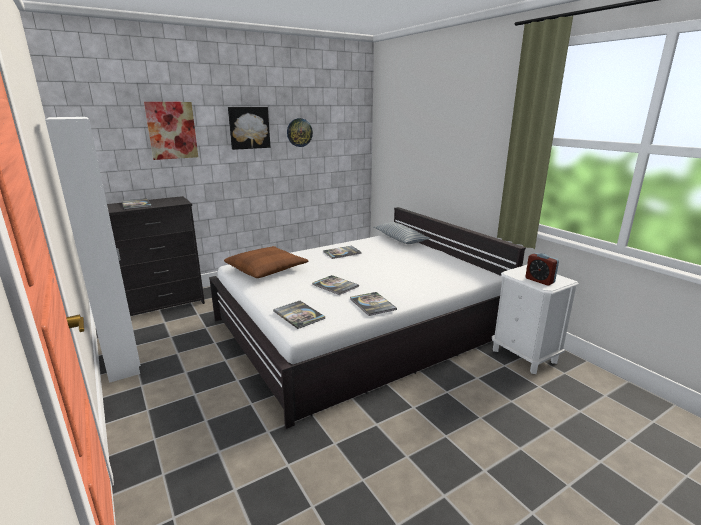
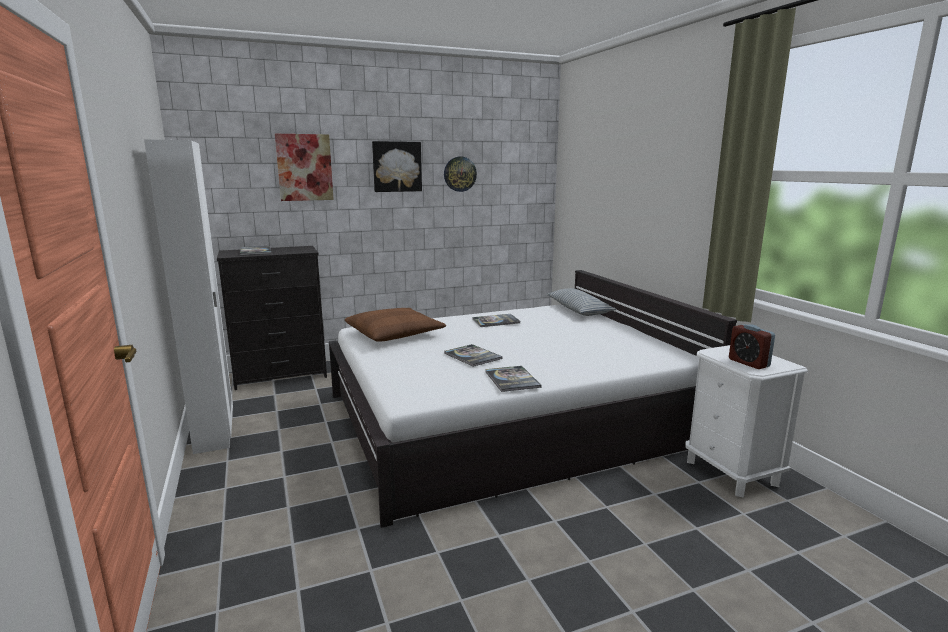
camera: 10 degrees right, 5 degrees down
book [273,301,326,329] -> none

